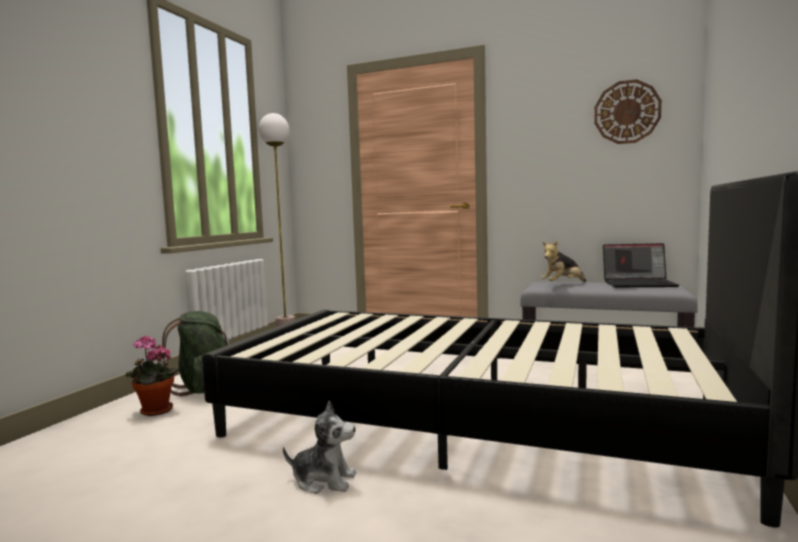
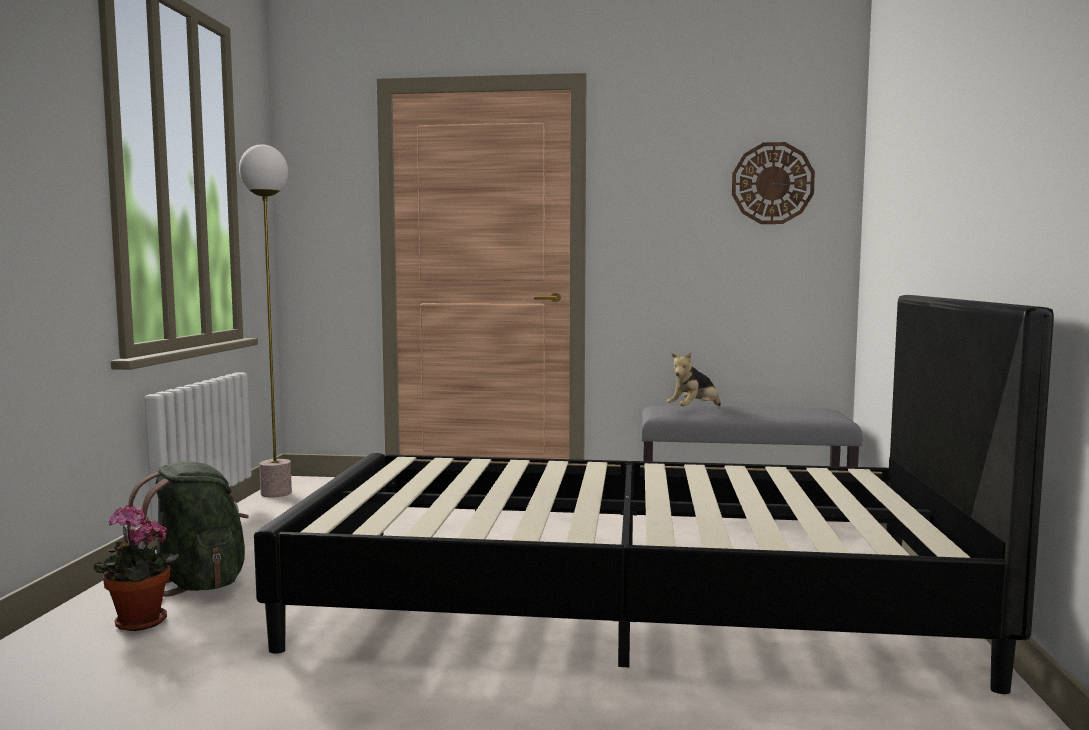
camera: 15 degrees left, 0 degrees up
plush toy [283,401,356,494] -> none
laptop [603,243,679,287] -> none

